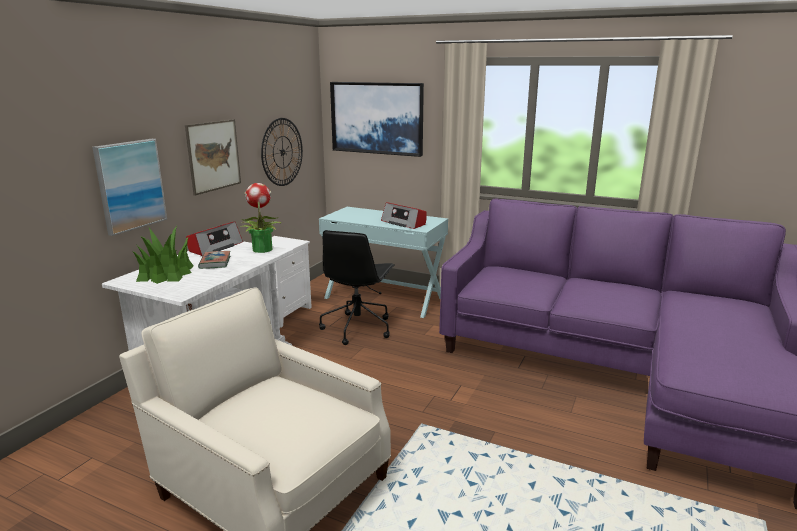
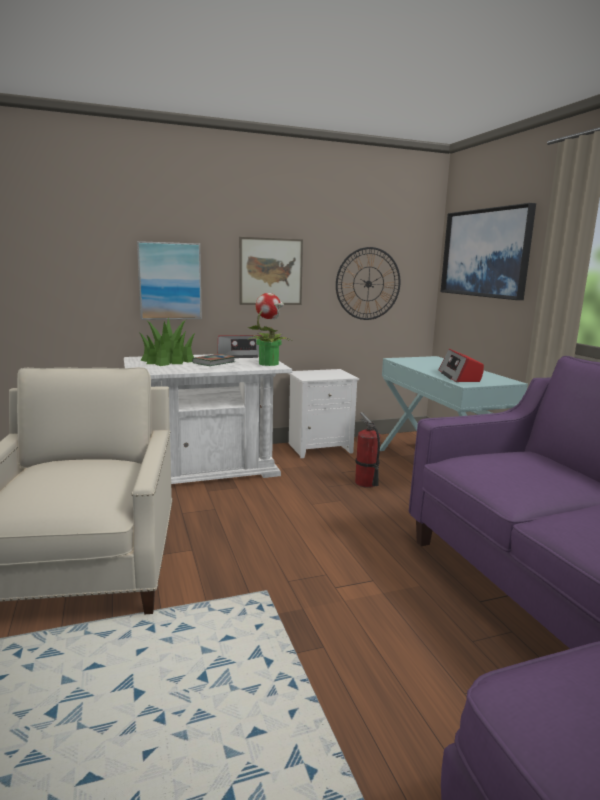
camera: 45 degrees right, 5 degrees down
black office chair [319,230,395,345] -> fire extinguisher [355,412,380,488]

